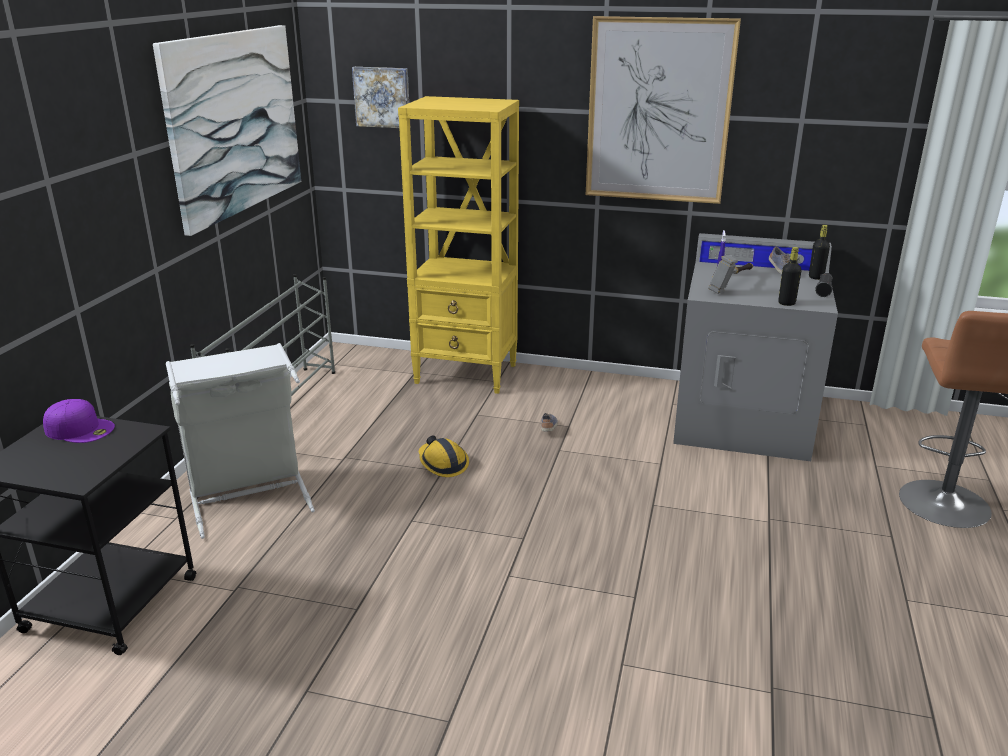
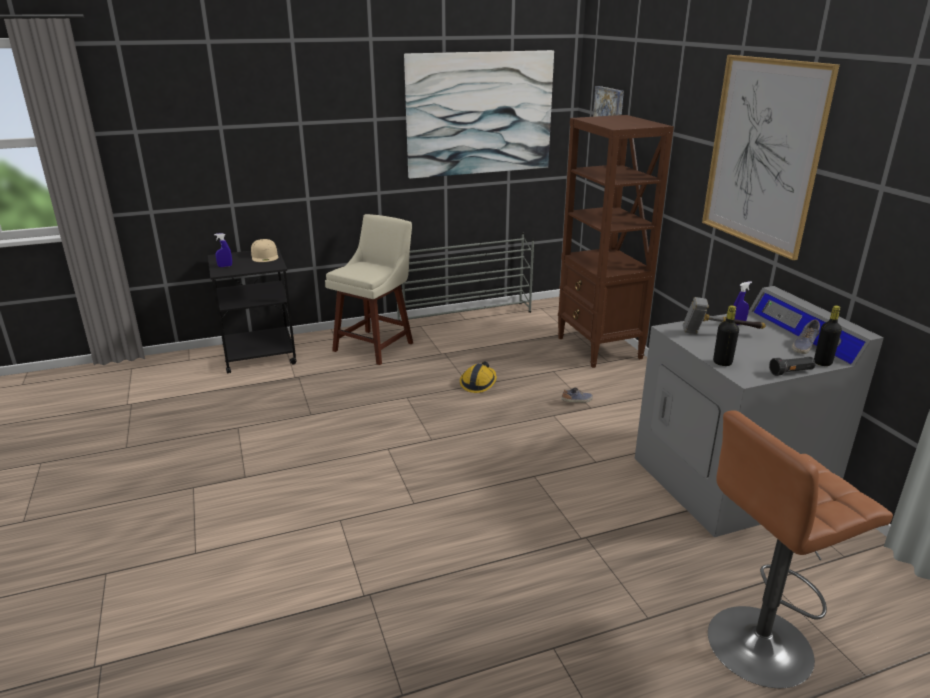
camera: 55 degrees right, 0 degrees up
purple cap [43,399,115,443] -> beige cap [251,239,278,262]
grey laundry basket [166,343,315,539] -> beige stool [325,214,413,365]
yellow bookcase [398,96,519,394] -> brown bookcase [558,115,674,368]
none -> blue spray bottle [214,233,232,267]

